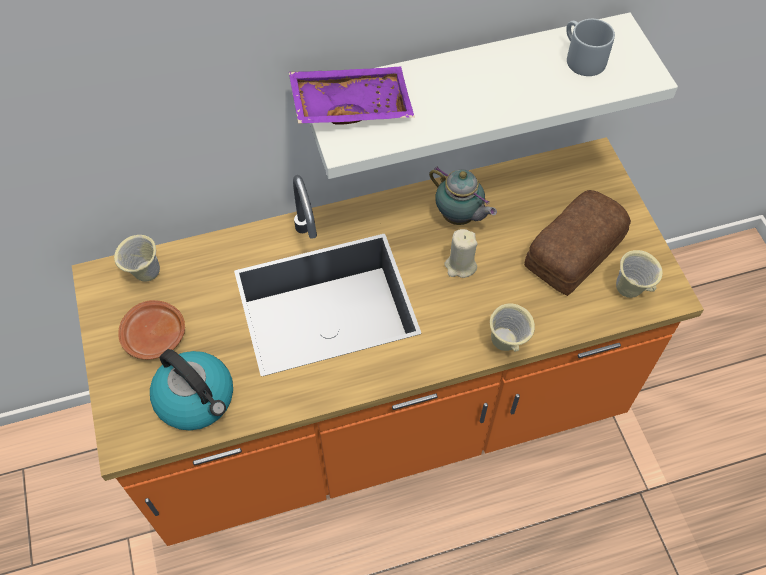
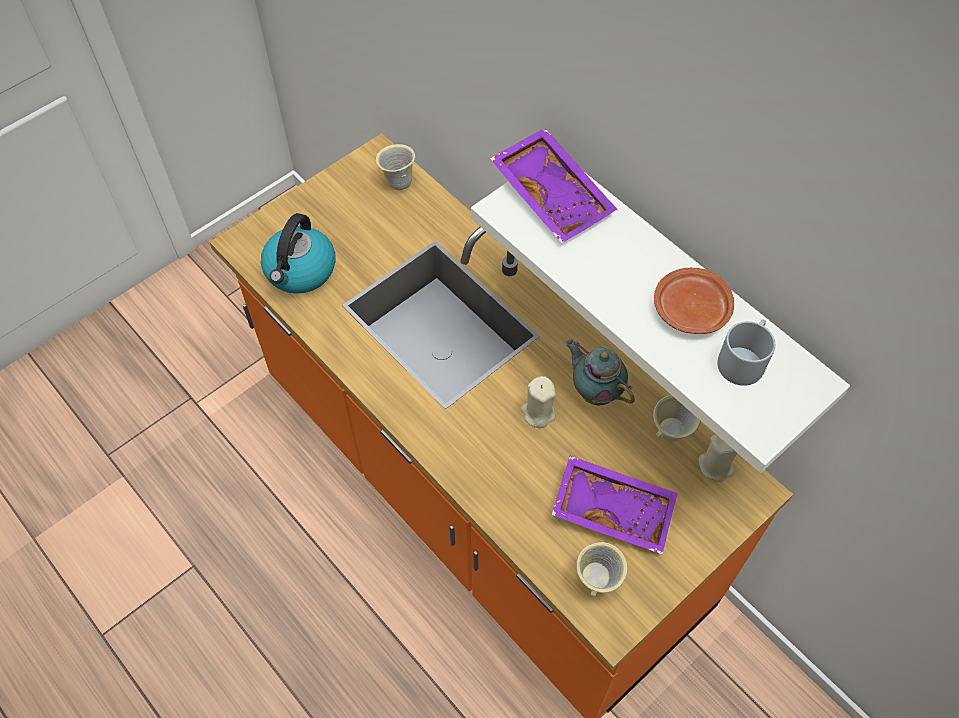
camera: 65 degrees right, 0 degrees up
brown plate [118,300,185,360] -> brown plate moved to [654,268,734,334]
teapot [429,167,497,225] -> teapot turned 120 degrees clockwise [565,340,635,405]
beige mug [490,303,535,352] -> beige mug moved to [653,395,701,442]
bread [524,190,631,296] -> purple tray [552,456,678,554]
none -> beige candle [699,435,737,482]

